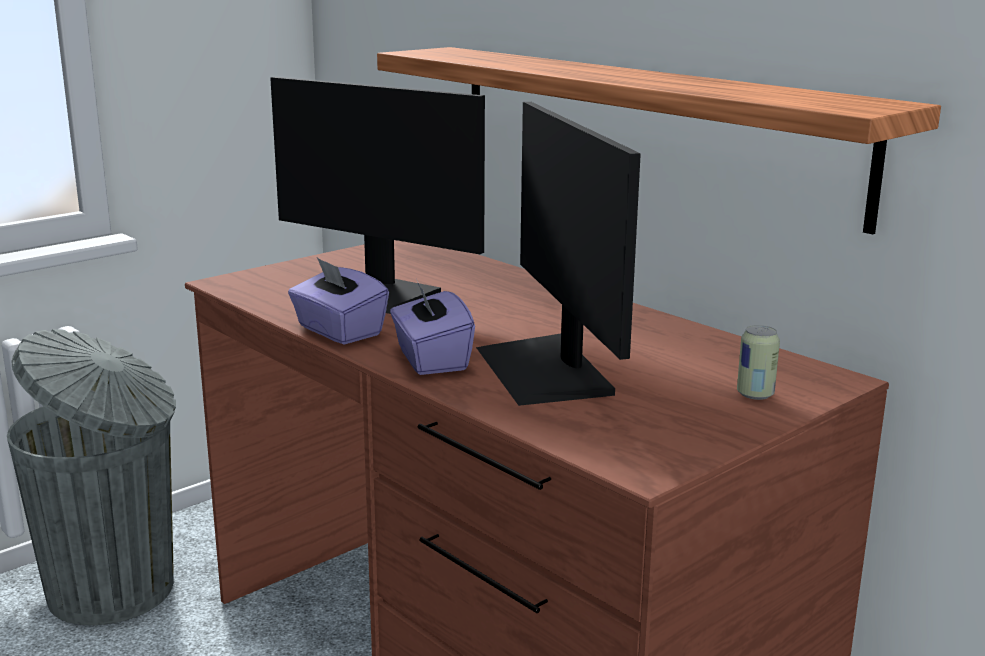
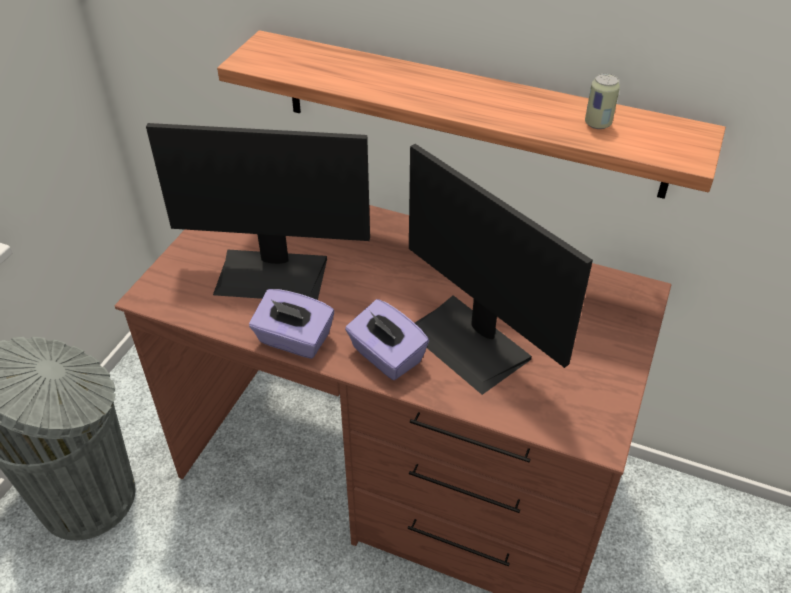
camera: 25 degrees left, 25 degrees up
can [737,325,780,400] -> can moved to [585,74,620,129]

